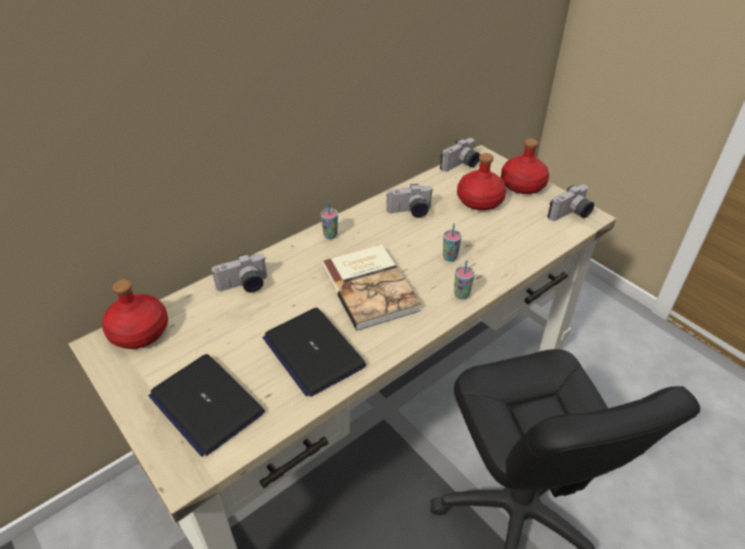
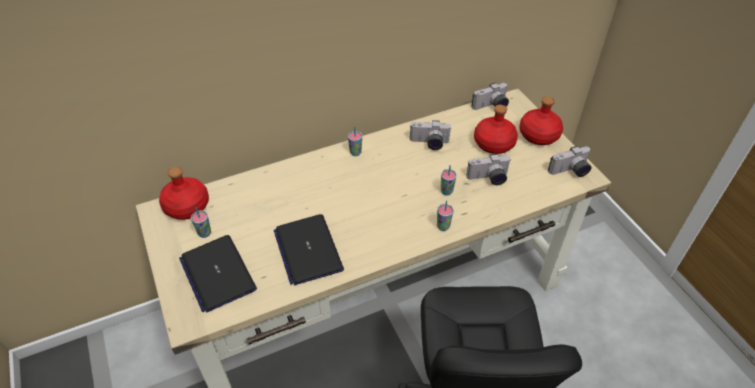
camera: 15 degrees right, 5 degrees up
camera [212,253,267,293] -> camera moved to [467,154,511,185]
book [322,245,421,331] -> none
none -> cup [191,207,211,238]

